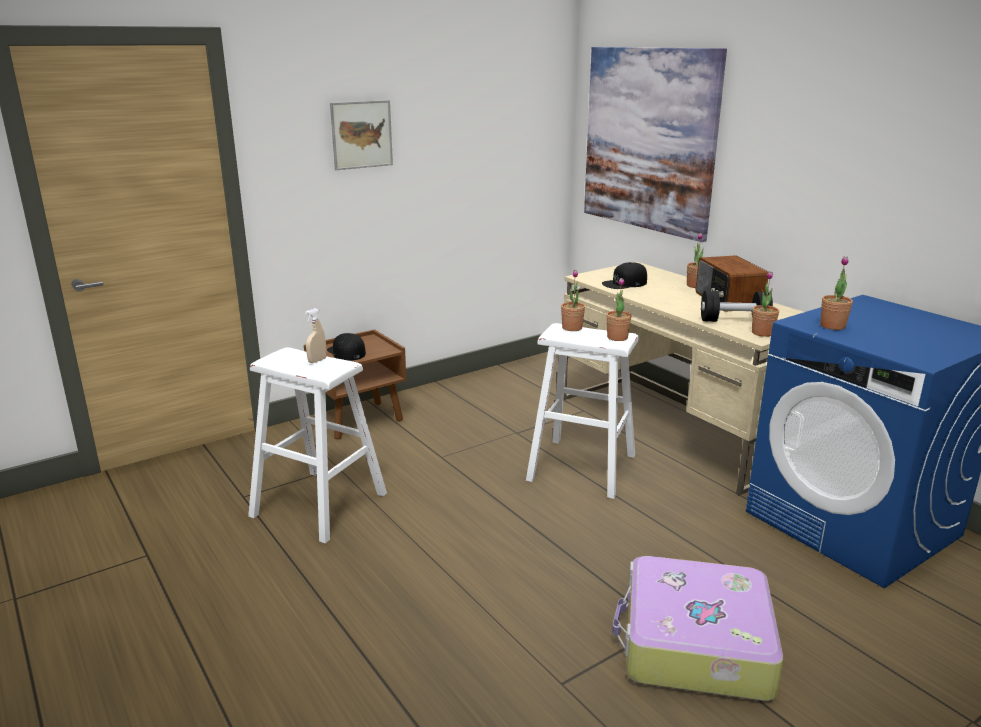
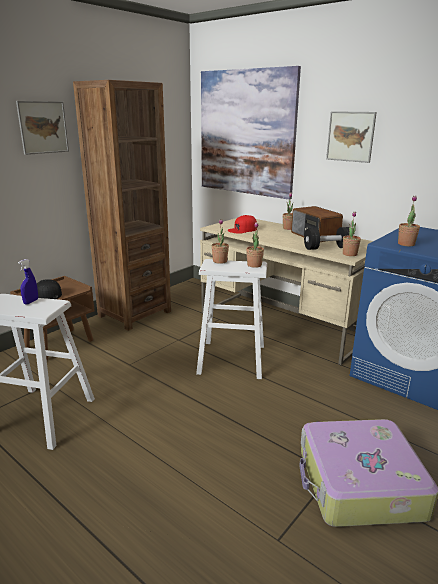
camera: 15 degrees left, 0 degrees up
beige spray bottle [305,308,326,363] -> blue spray bottle [18,259,38,305]
black cap [602,262,647,289] -> red cap [228,215,257,234]
none -> brown bookcase [73,80,171,331]
none -> picture [326,111,377,163]

